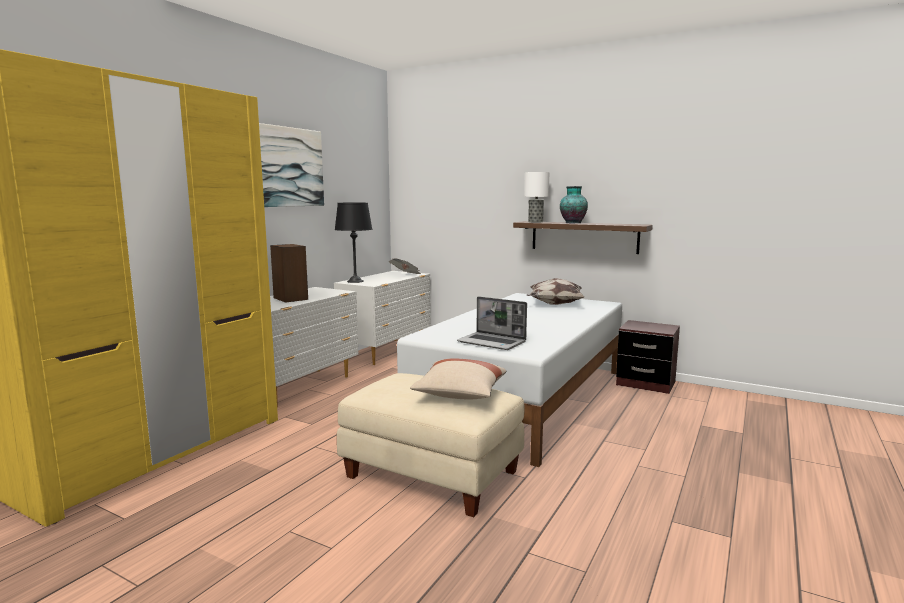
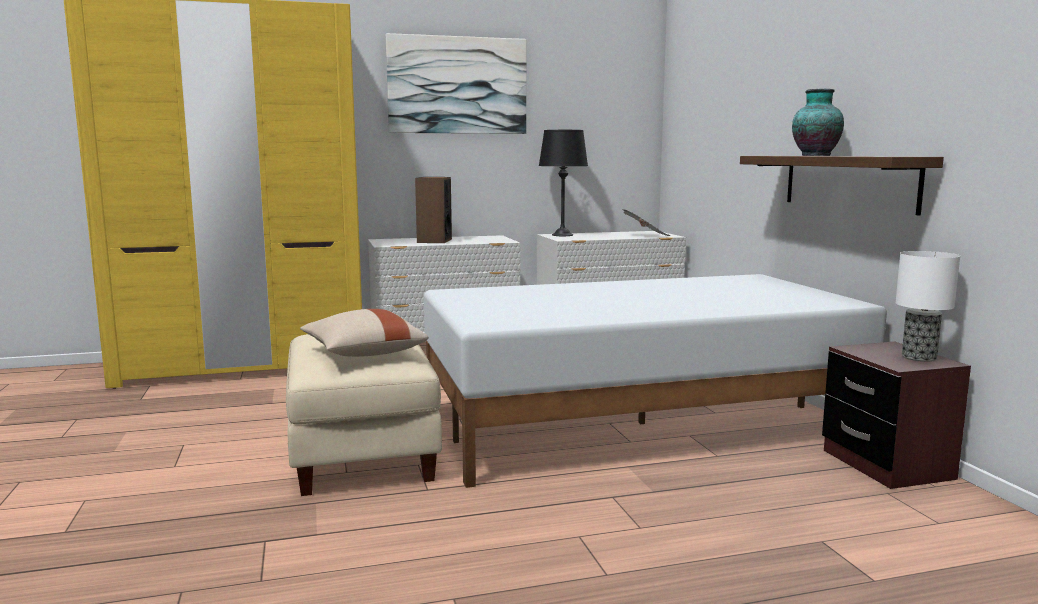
camera: 45 degrees right, 0 degrees up
laptop [457,296,527,350] -> none
table lamp [524,172,550,222] -> table lamp moved to [896,251,960,362]
pillow [526,278,584,305] -> none

